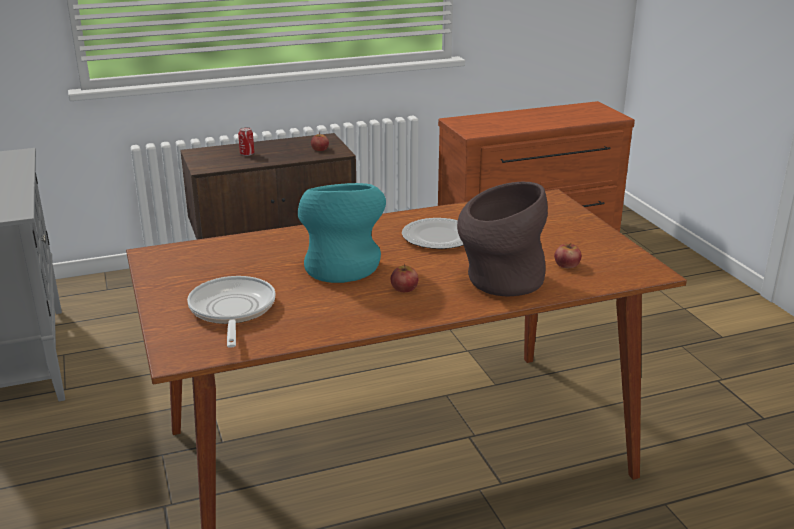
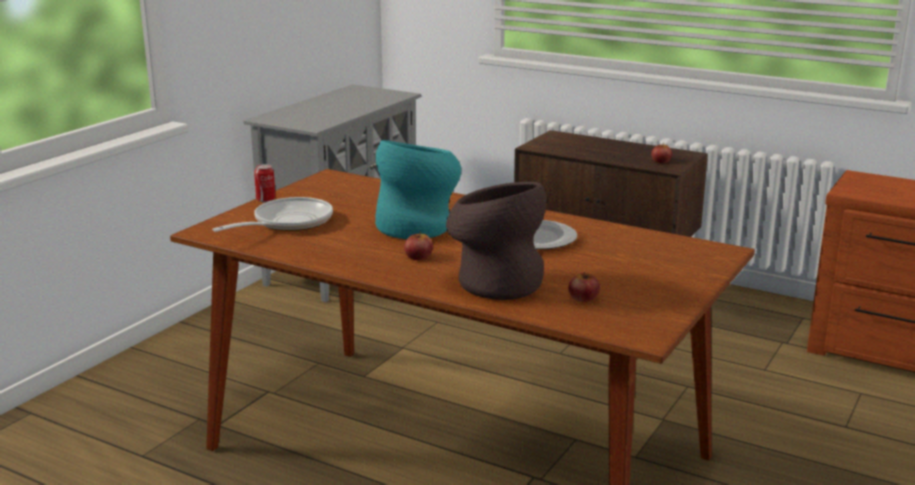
camera: 50 degrees right, 5 degrees down
can [238,127,254,156] -> can moved to [254,164,276,202]

